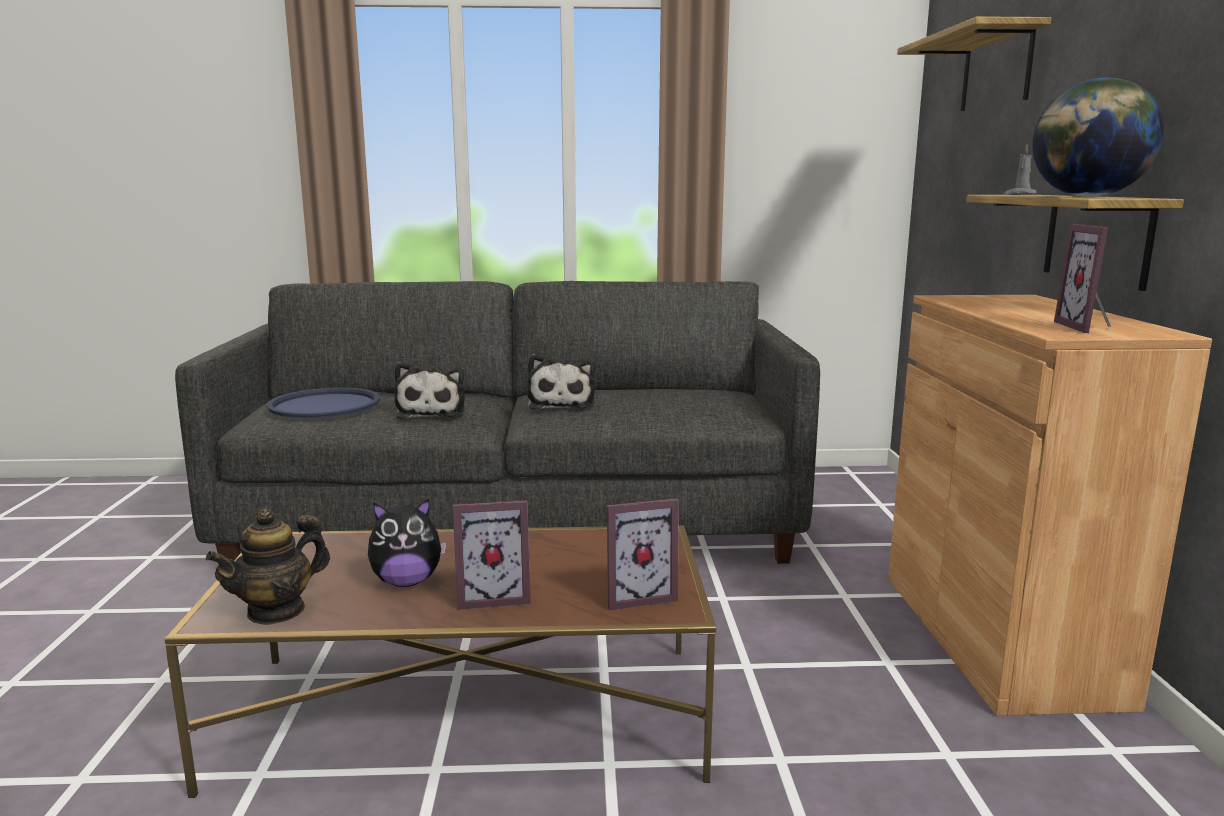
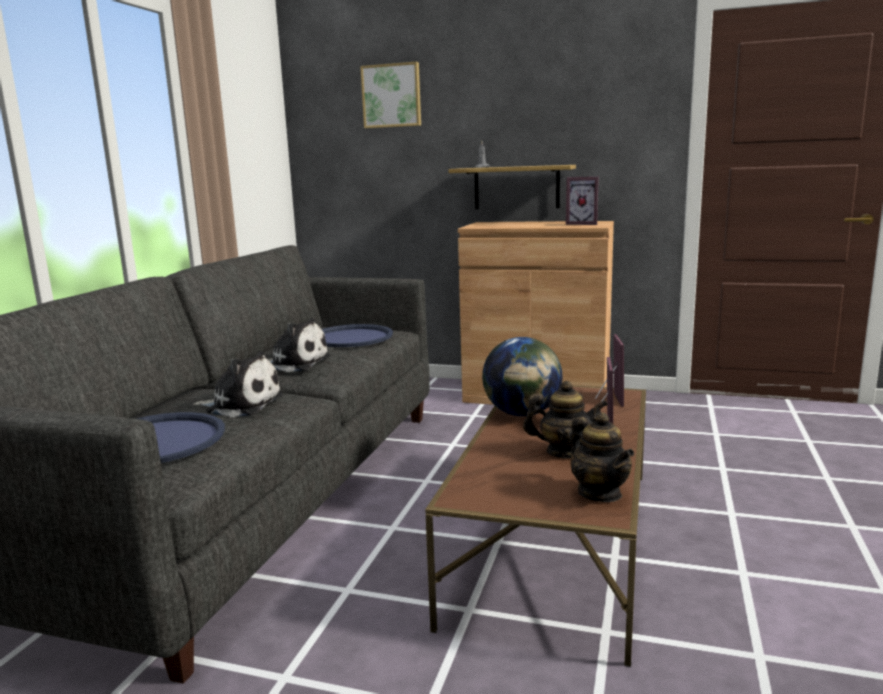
camera: 70 degrees left, 0 degrees up
plush toy [368,498,446,587] -> teapot [523,381,608,458]
shelf [897,16,1052,111] -> picture [360,62,421,128]
globe [1033,78,1164,197] -> globe moved to [482,337,563,416]
none -> blue tray [322,324,393,347]

